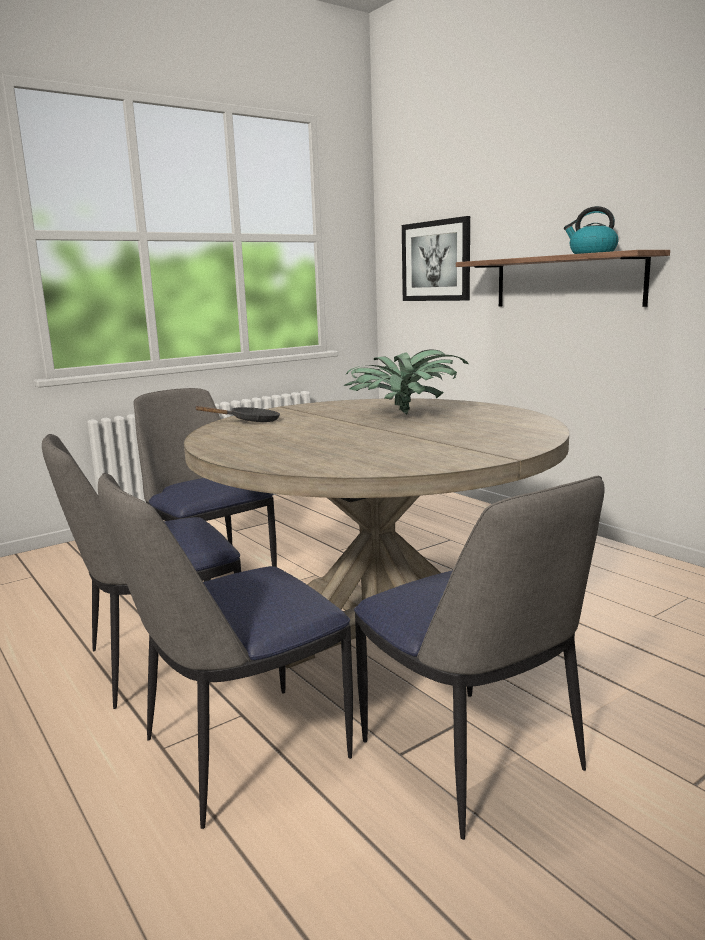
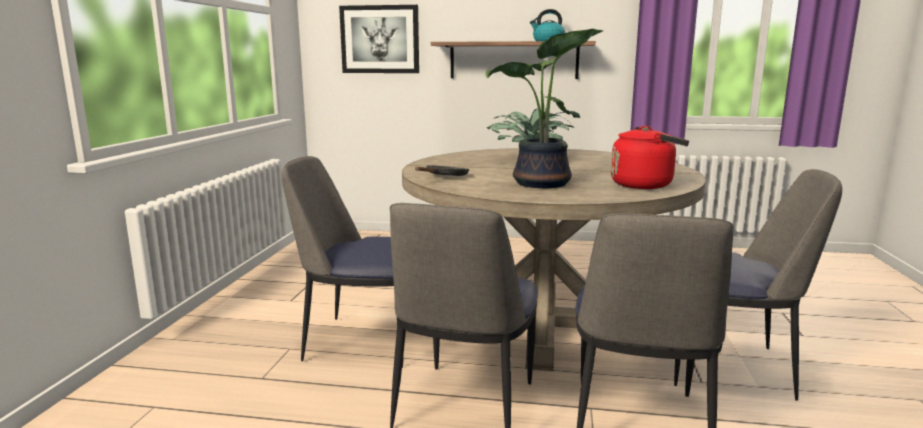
camera: 45 degrees left, 0 degrees up
none -> potted plant [486,29,603,188]
none -> red kettle [611,126,689,189]

